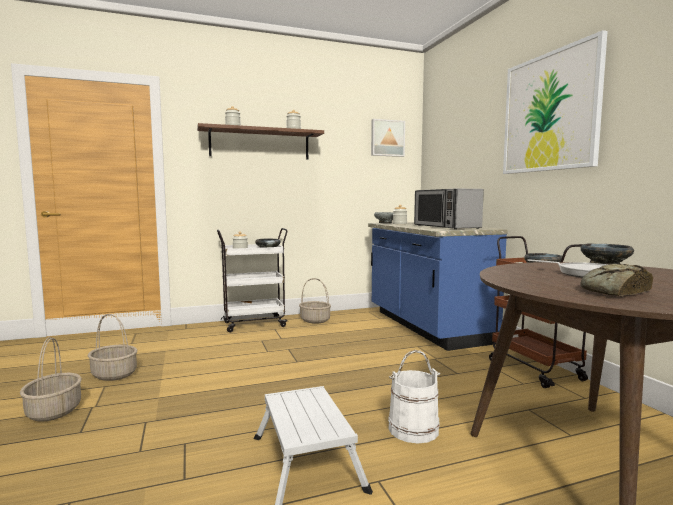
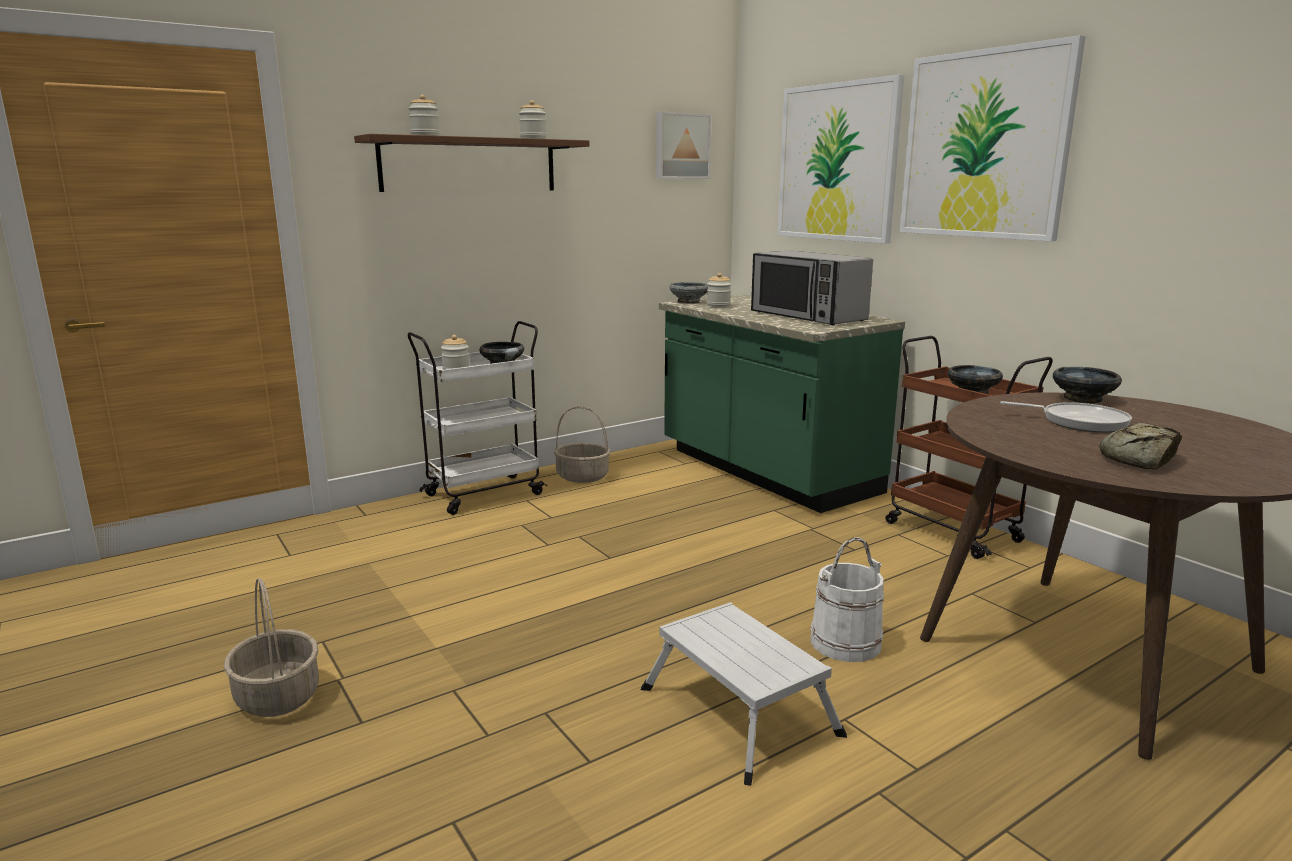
camera: 15 degrees left, 10 degrees up
basket [88,314,137,381] -> none
blue counter [368,222,508,351] -> green counter [659,294,905,513]
none -> picture [778,75,904,243]

